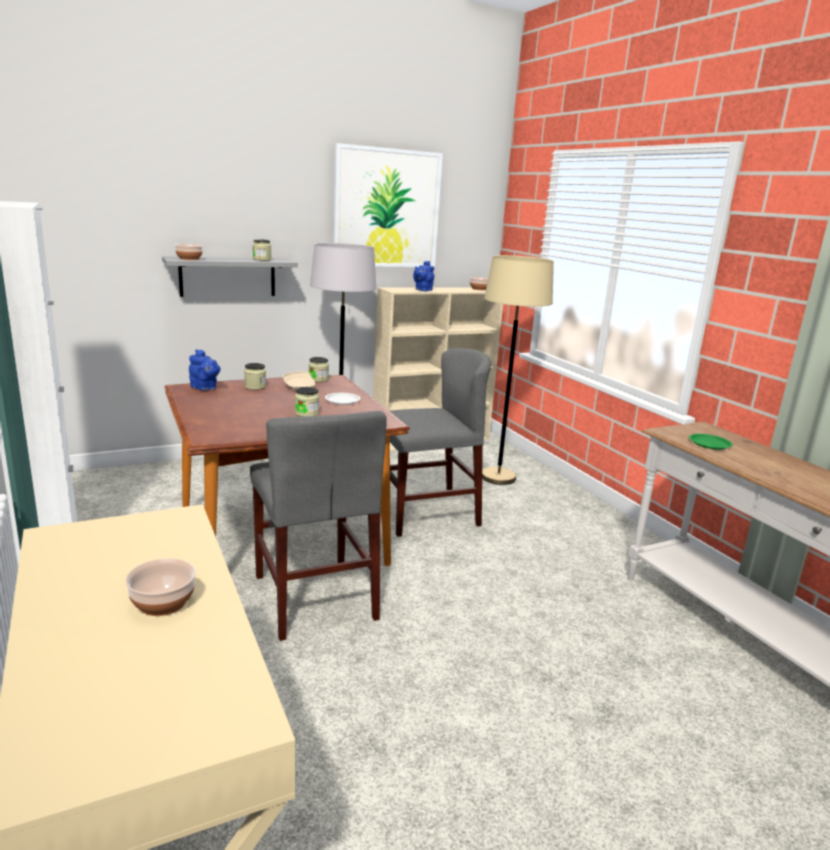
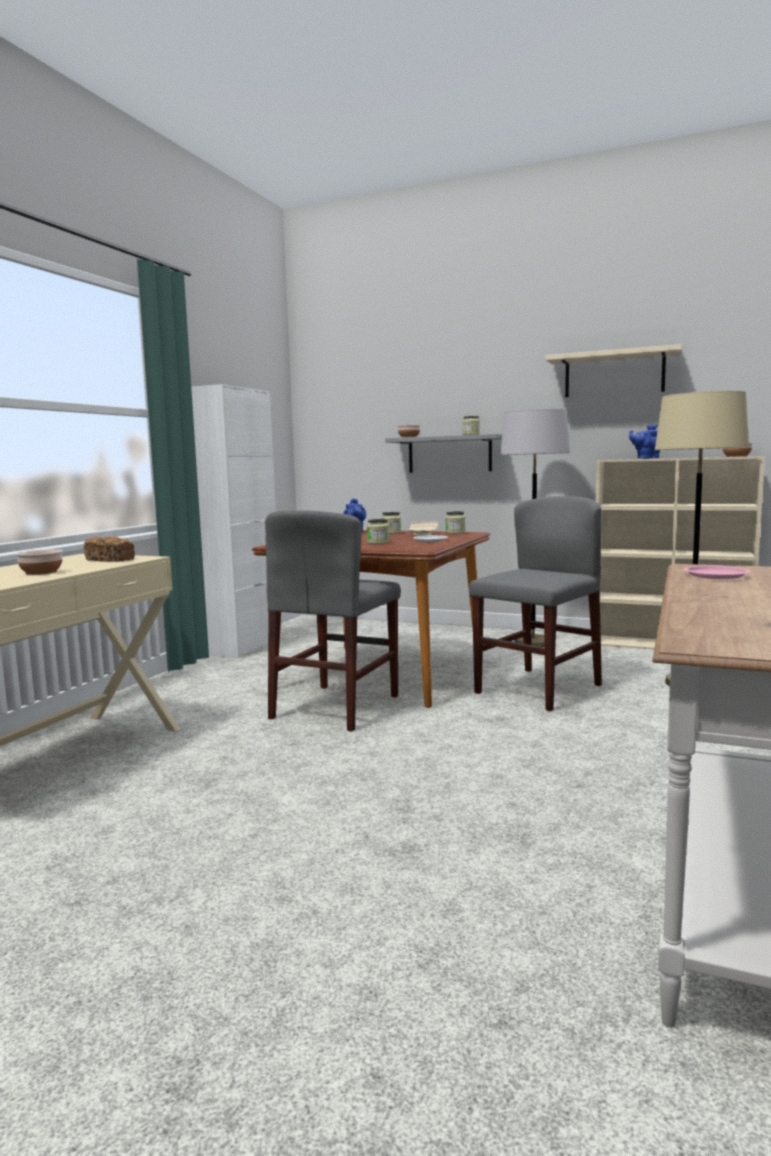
camera: 50 degrees right, 10 degrees down
picture [333,143,443,267] -> beige shelf [545,344,682,397]
grey chair [390,348,491,537] -> grey chair turned 75 degrees counterclockwise [469,496,602,711]
green plate [689,434,733,450] -> pink plate [684,565,750,579]
none -> bread [84,537,135,562]

